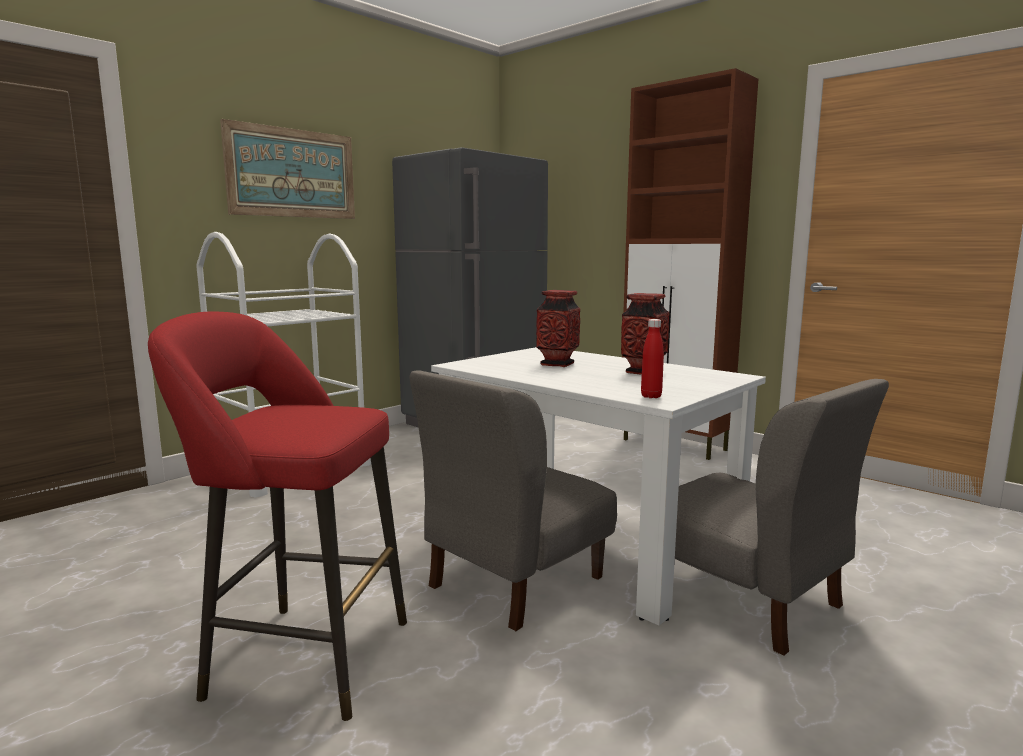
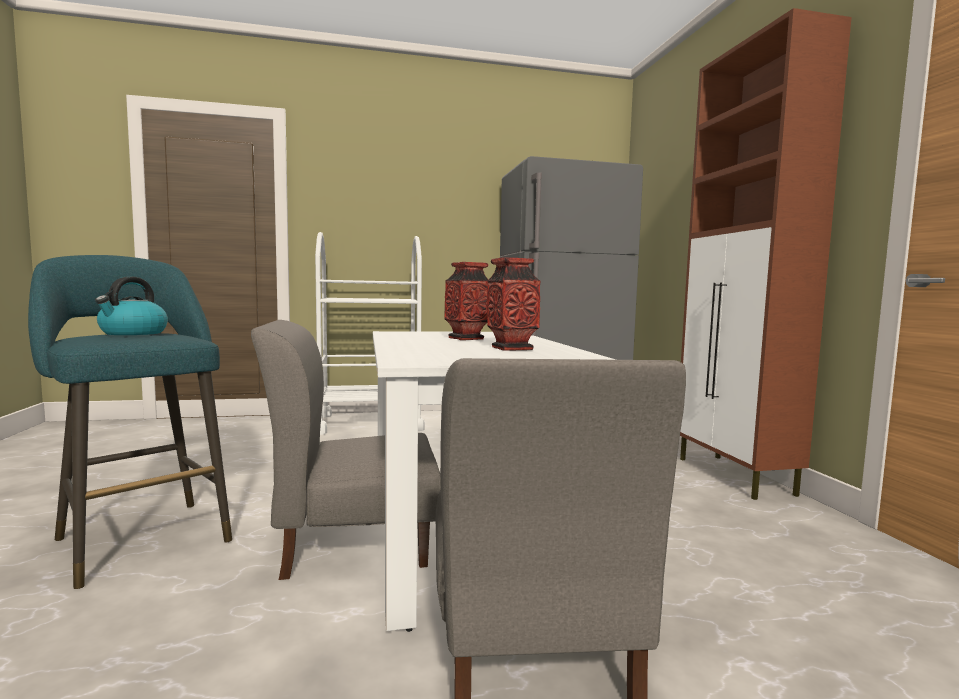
camera: 35 degrees right, 5 degrees down
red stool [148,312,407,721] -> turquoise stool [28,255,232,589]
picture [220,119,355,219] -> none
red bottle [641,319,664,398] -> none
none -> kettle [95,276,168,335]

